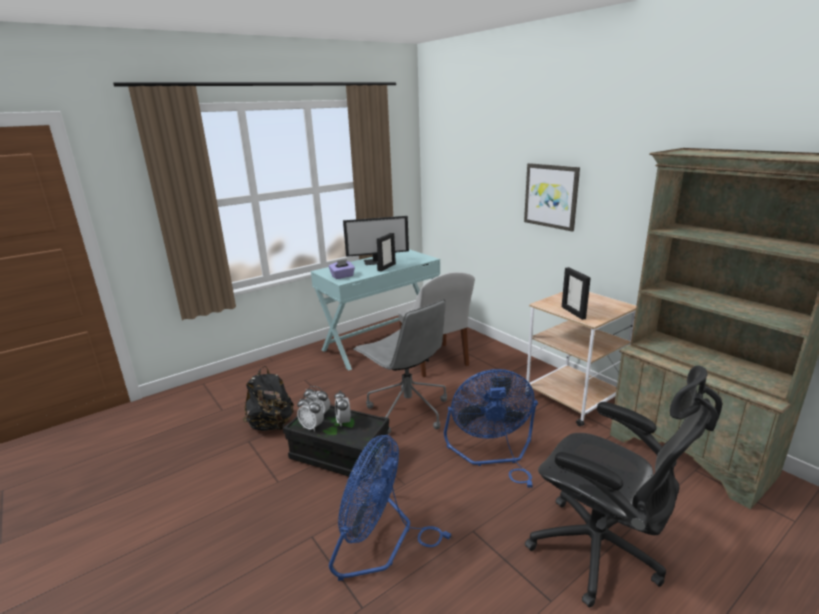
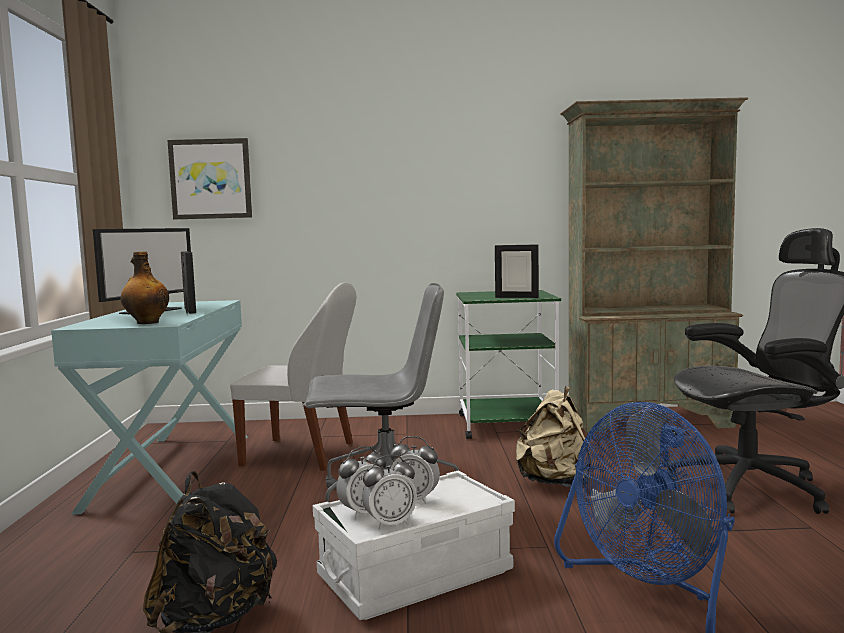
camera: 55 degrees left, 15 degrees down
black storage box [283,405,389,481] -> white storage box [313,470,515,620]
purple tissue box [329,259,355,279] -> bottle [121,251,169,324]
blue fan [444,369,538,488] -> beige backpack [515,386,591,487]
picture [524,163,580,231] -> picture moved to [168,138,252,219]
beige cart [524,292,636,426] -> green cart [456,290,561,439]

